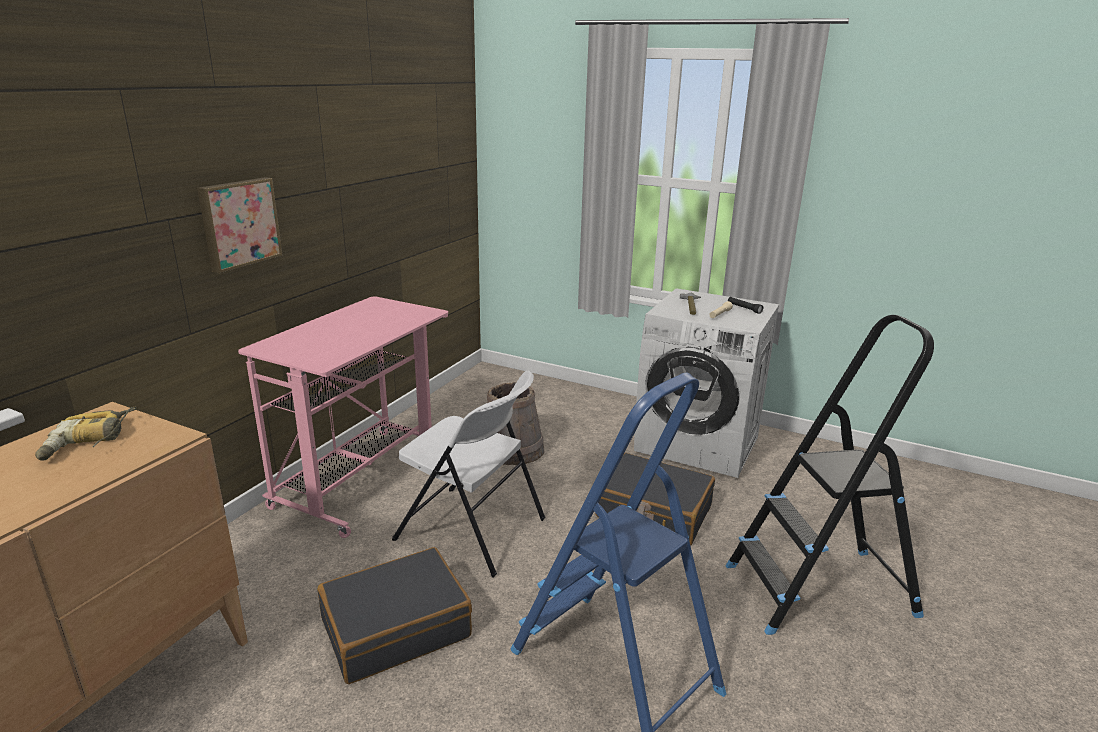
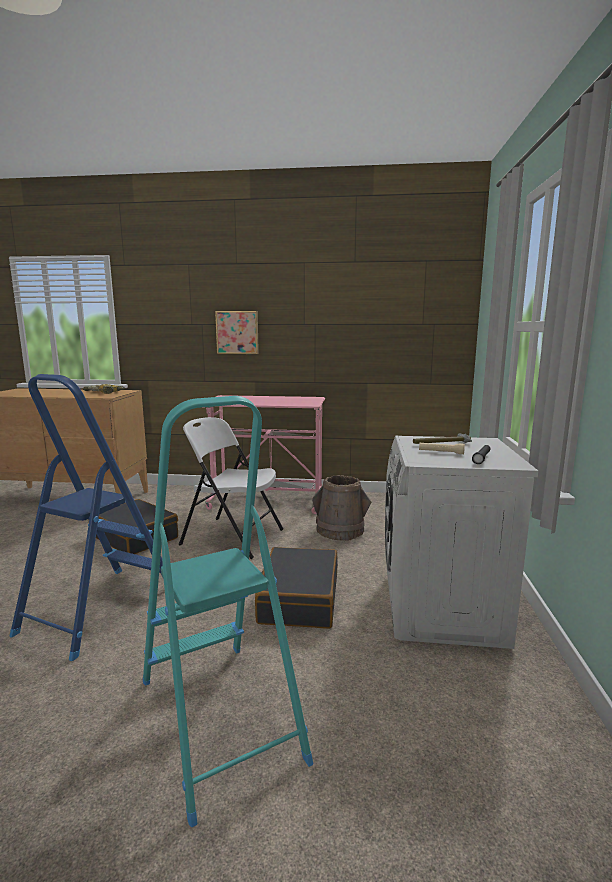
camera: 70 degrees right, 10 degrees down
white chair [392,370,545,578] -> white chair turned 105 degrees clockwise [179,417,284,559]
black step ladder [726,315,934,635] -> turquoise step ladder [143,396,313,827]

